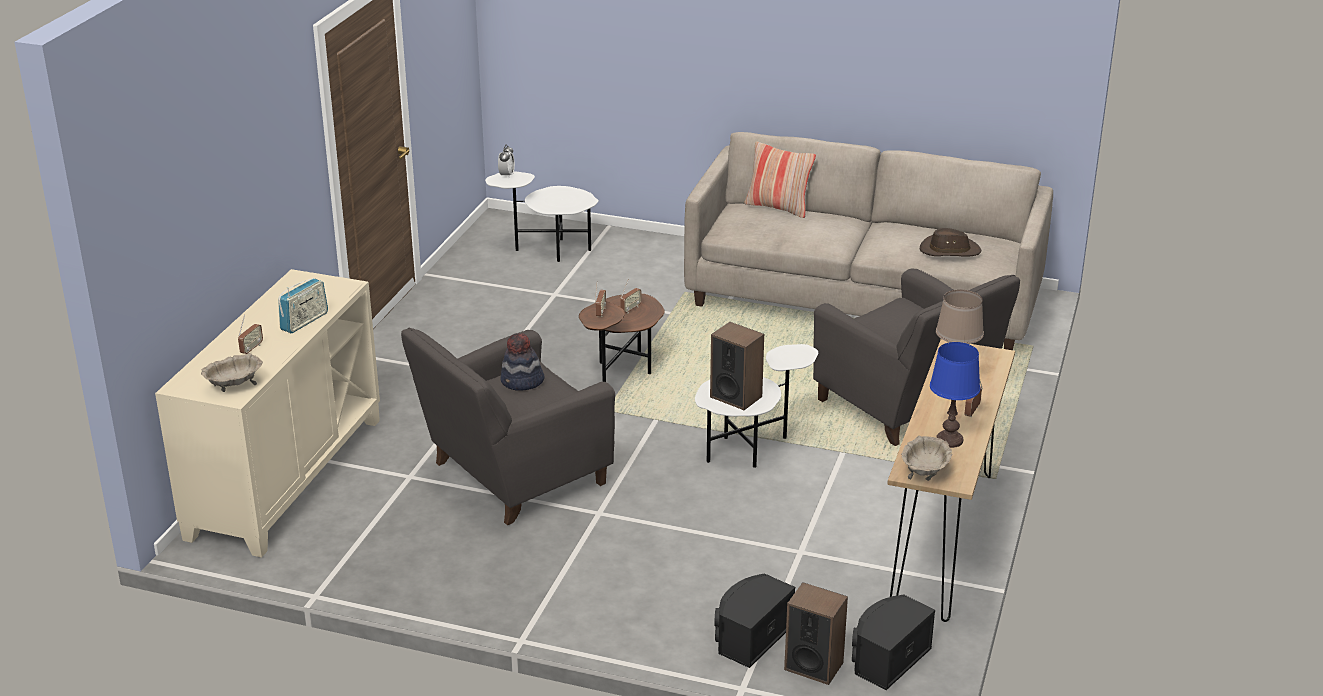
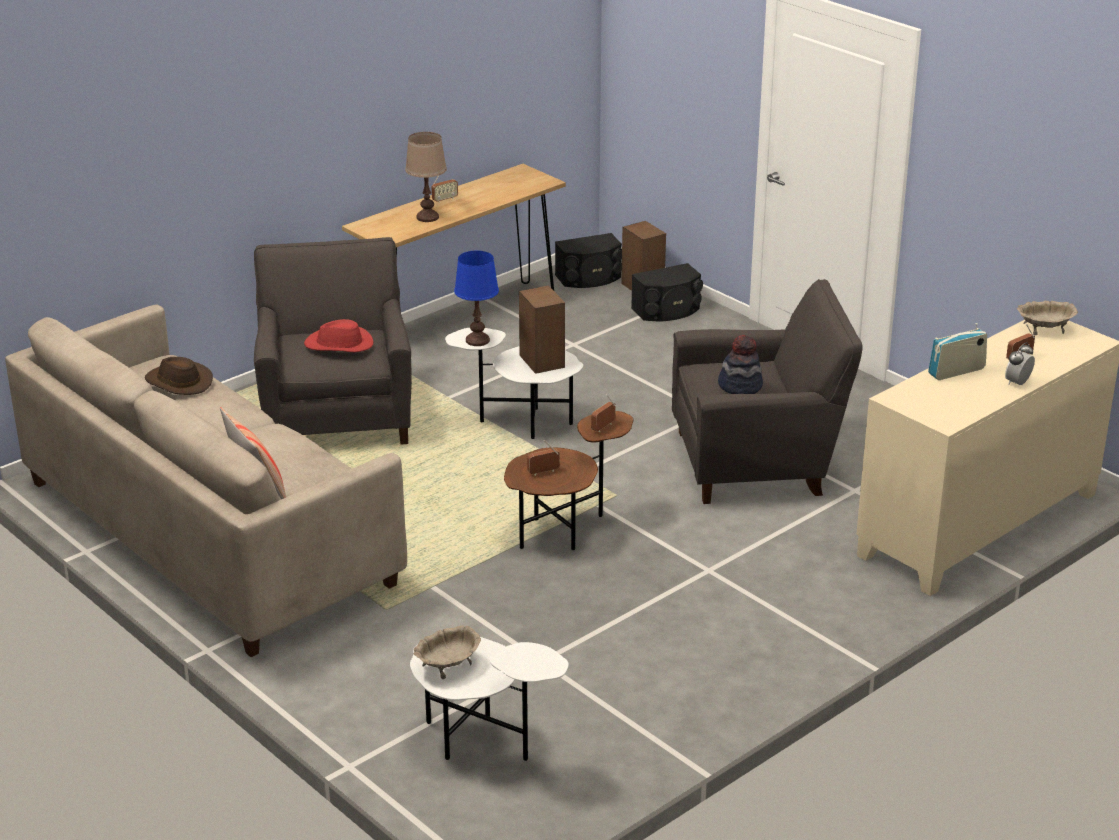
camera: 150 degrees left, 0 degrees up
alarm clock [498,144,515,178] -> alarm clock moved to [1005,342,1035,385]
beige bowl [901,436,952,481] -> beige bowl moved to [414,625,481,679]
blue table lamp [930,342,980,448] -> blue table lamp moved to [454,251,499,346]
none -> red hat [304,319,373,352]

